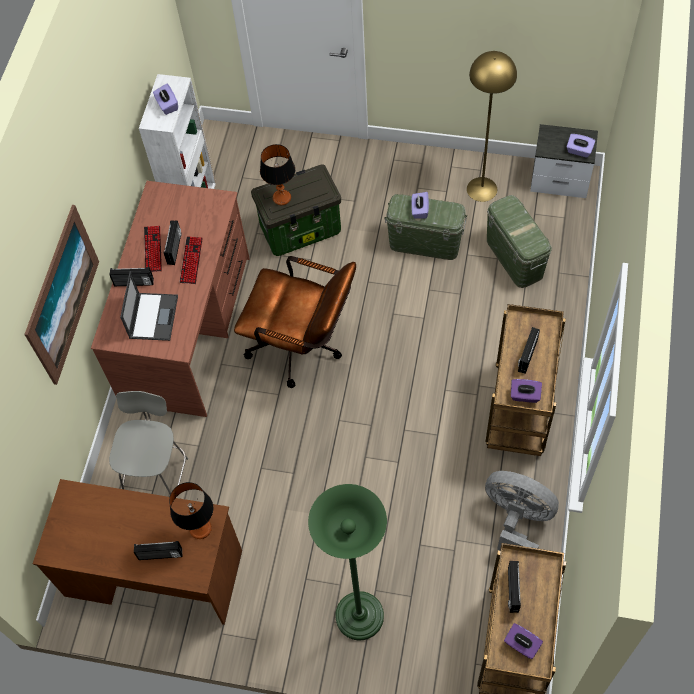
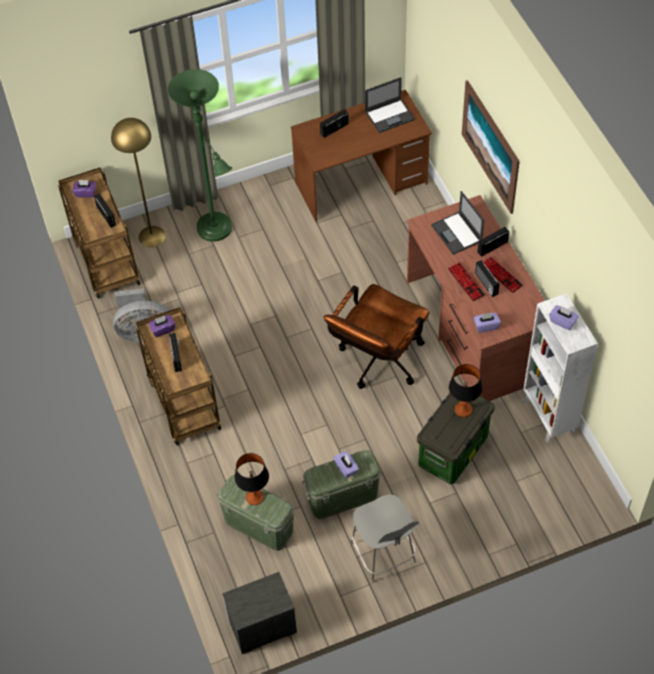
camera: 145 degrees right, 5 degrees down
grey chair [109,391,188,494] -> grey chair moved to [350,495,419,583]
table lamp [169,482,213,539] -> table lamp moved to [234,453,269,505]
brown office chair [234,256,356,388] -> brown office chair turned 45 degrees counterclockwise [324,284,430,389]
yellow floor lamp [467,51,517,202] -> yellow floor lamp moved to [111,118,166,247]
purple tissue box [566,134,595,157] -> purple tissue box moved to [473,313,501,333]
none -> laptop [365,77,415,133]

